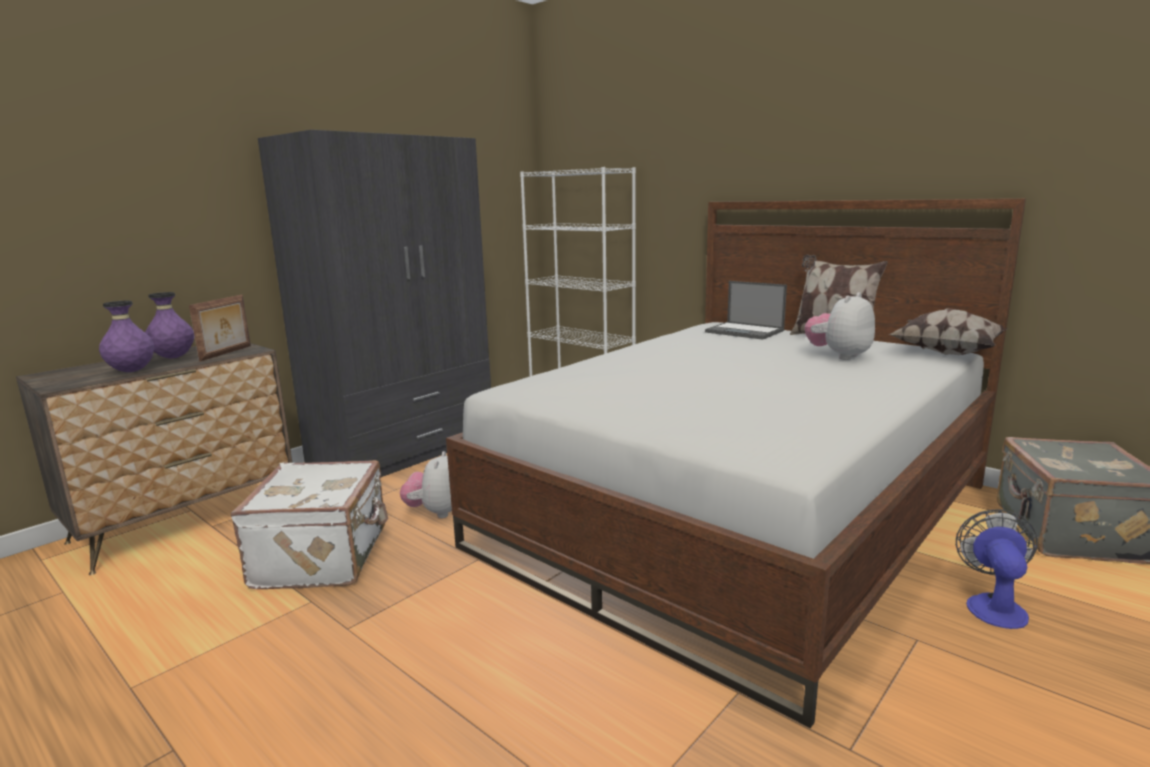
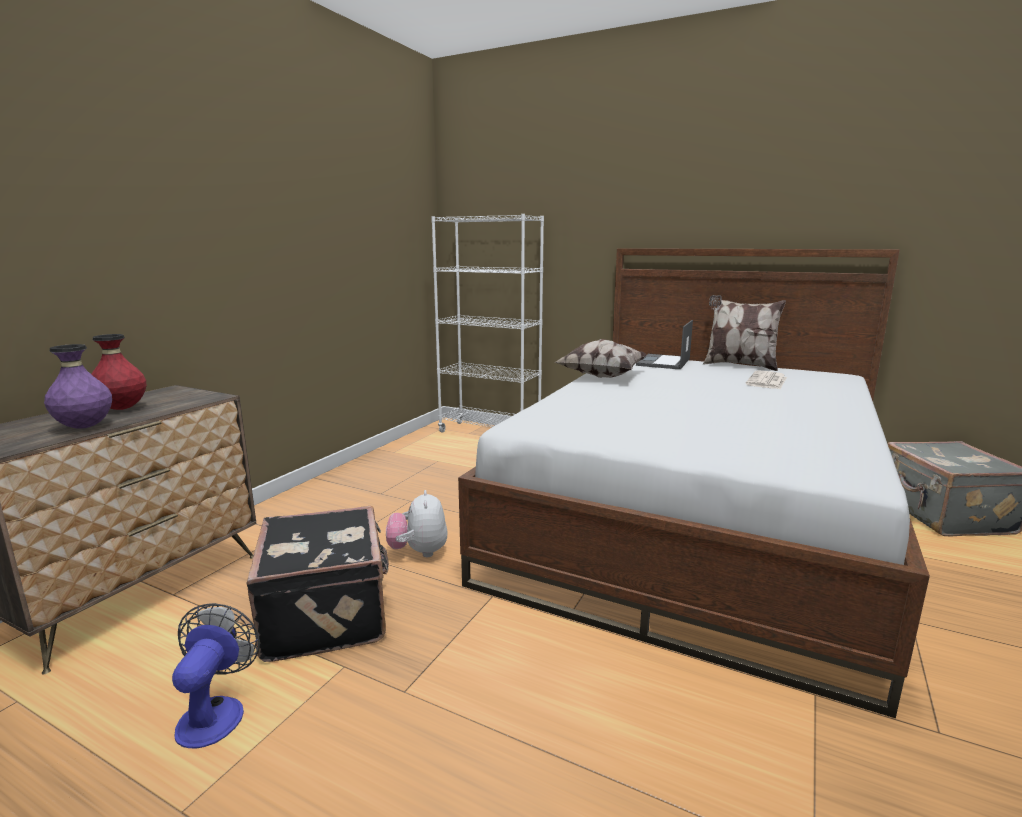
camera: 15 degrees left, 0 degrees up
purple vase [145,292,194,359] -> red vase [91,334,147,410]
picture frame [189,295,251,361] -> none
white suitcase [231,460,388,589] -> black suitcase [246,506,389,662]
grey wardrobe [258,130,491,478] -> none
laptop [705,281,787,340] -> laptop turned 90 degrees clockwise [636,320,693,369]
plush toy [805,292,875,360] -> newspaper [746,370,787,389]
pillow [889,308,1008,355] -> pillow moved to [556,339,647,378]
fan [956,509,1038,629] -> fan moved to [172,603,260,748]

